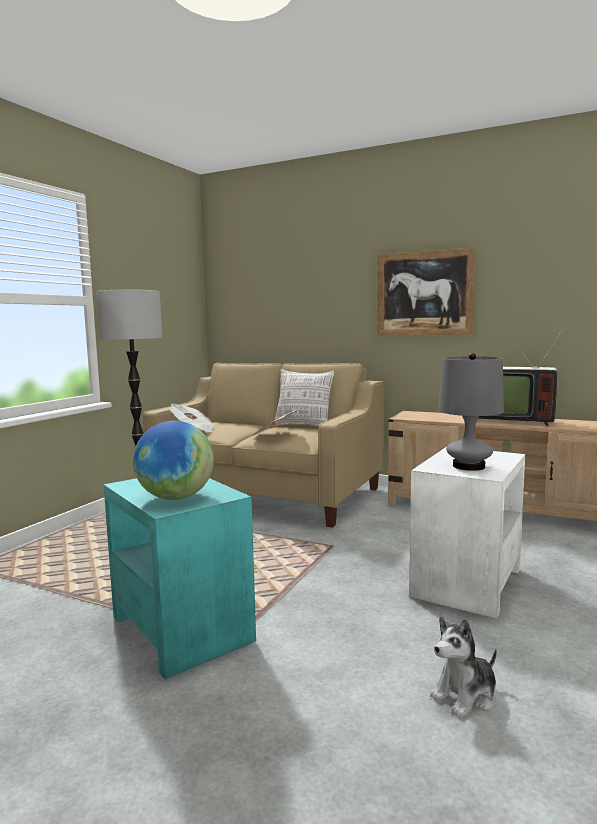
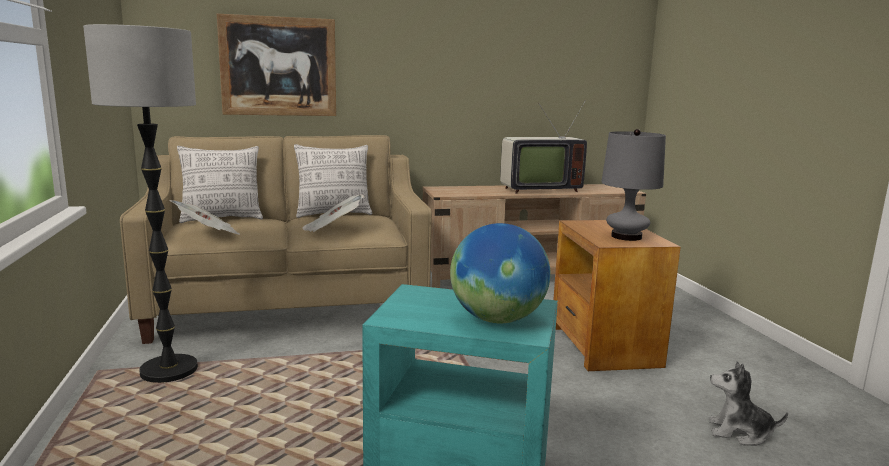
camera: 40 degrees left, 5 degrees up
picture [377,247,476,336] -> picture moved to [217,14,336,116]
white side table [409,447,525,619] -> brown side table [553,220,681,371]
plush toy [430,616,497,718] -> plush toy turned 90 degrees clockwise [709,361,788,445]
none -> pillow [177,146,263,223]

